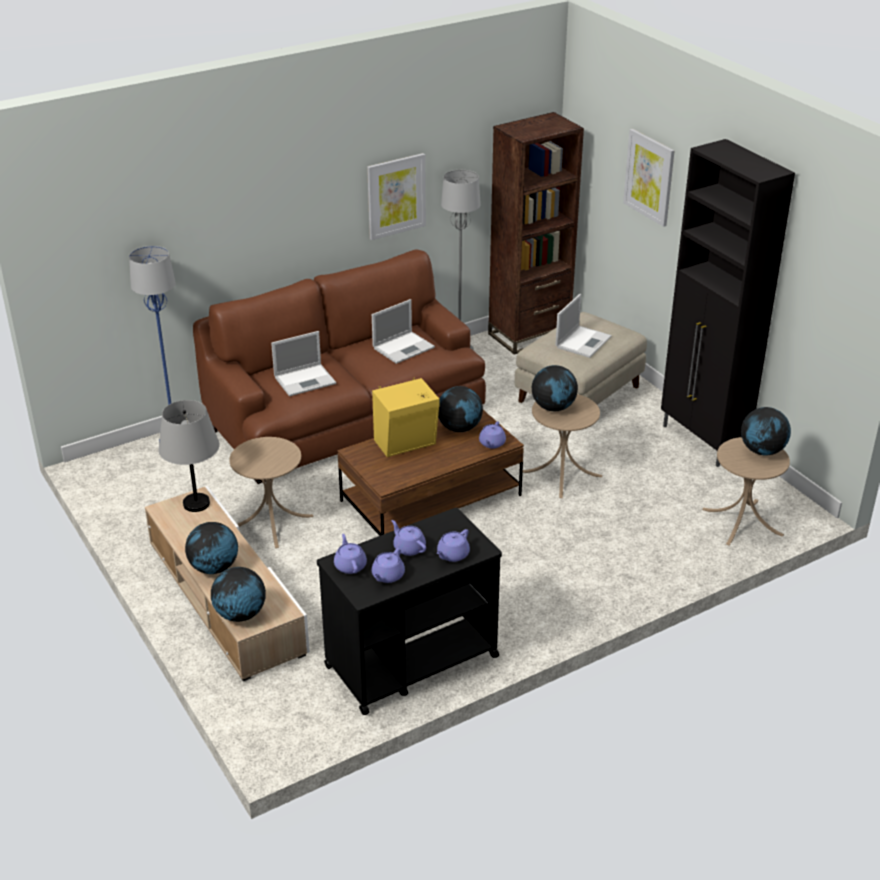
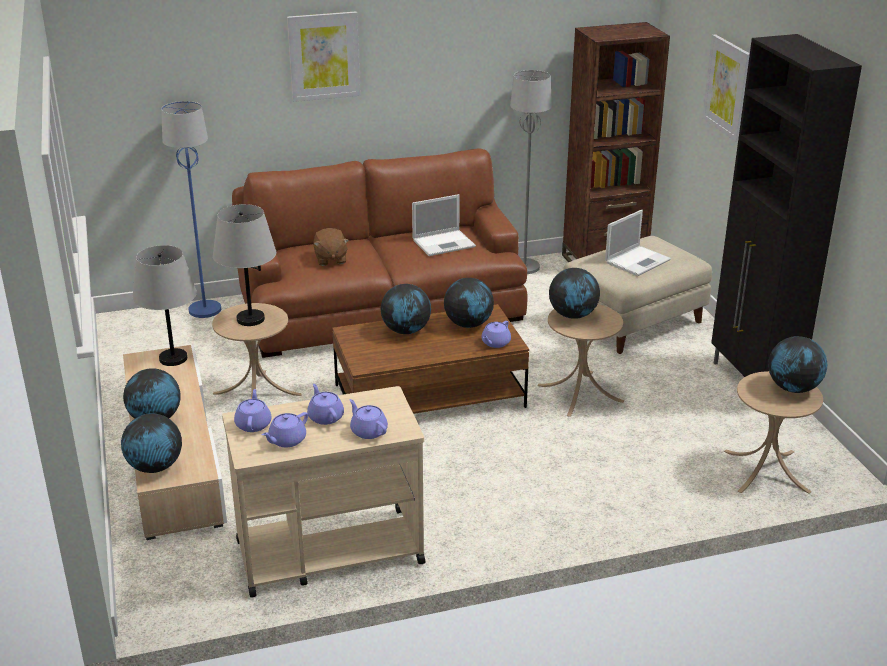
camera: 15 degrees right, 5 degrees down
laptop [271,331,336,396] -> brown plush toy [313,228,349,266]
black cart [317,508,502,715] -> beige cart [222,386,425,597]
picture [367,153,426,240] -> picture moved to [287,11,360,102]
yellow speaker [372,377,439,457] -> globe [381,284,431,334]
purple teapot [437,529,470,562] -> purple teapot turned 90 degrees clockwise [350,399,388,439]
none -> grey table lamp [213,204,276,326]

